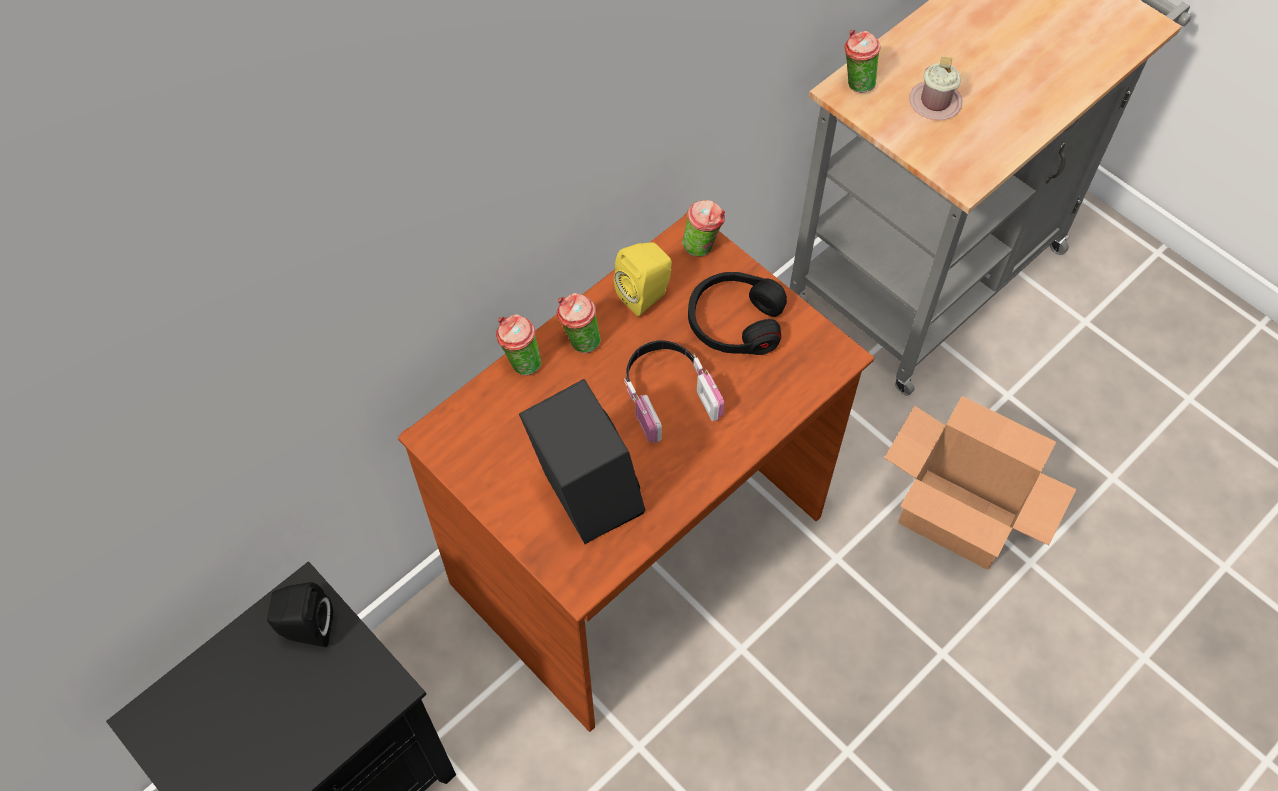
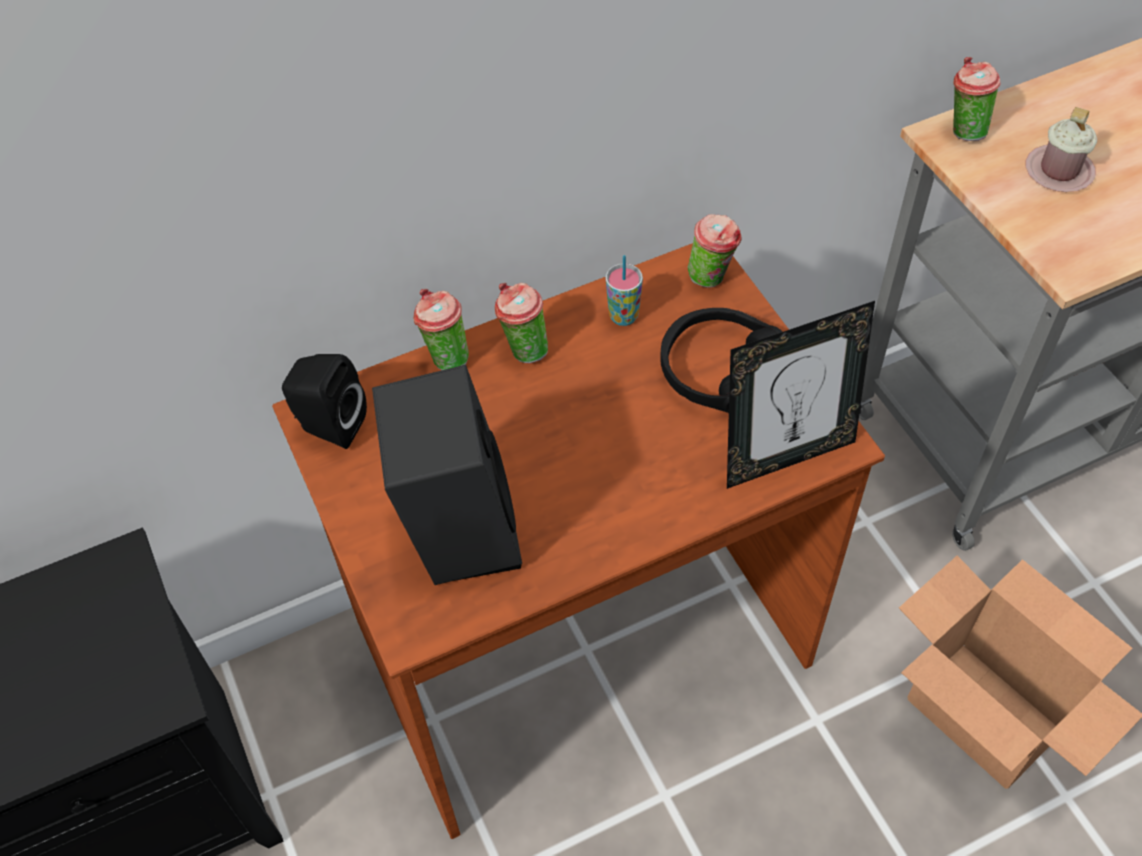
camera: 20 degrees right, 5 degrees down
black speaker [267,582,333,647] -> black speaker moved to [282,354,367,449]
yellow speaker [614,242,672,317] -> cup [605,255,643,326]
headphones [624,340,724,444] -> none
none -> picture frame [727,301,875,489]

